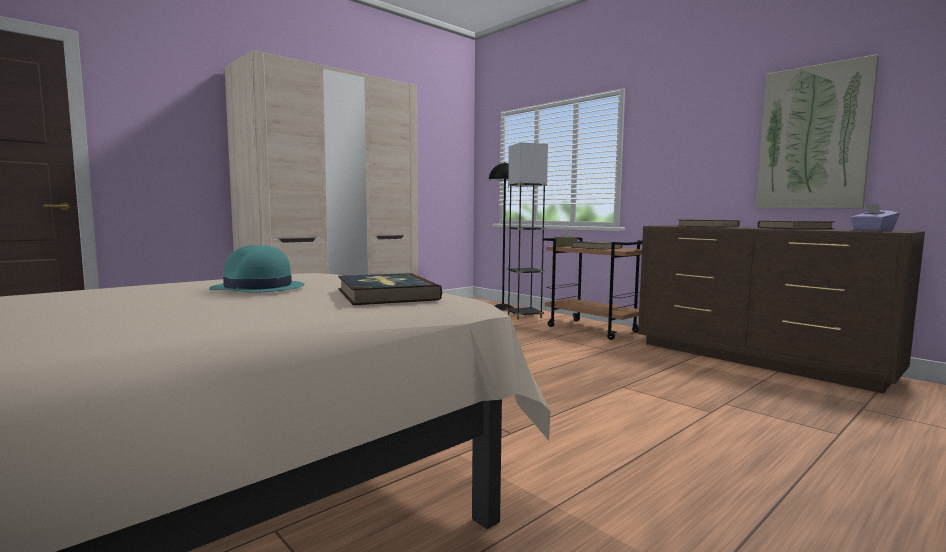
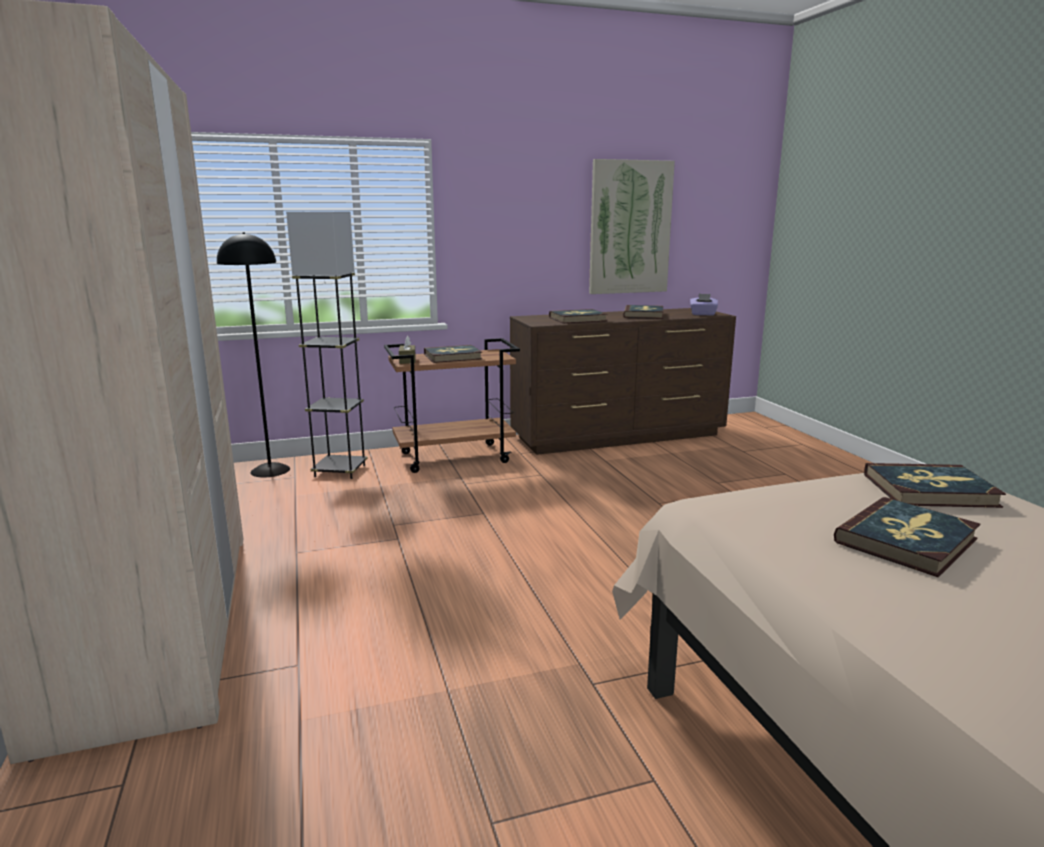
camera: 65 degrees left, 10 degrees up
turquoise hat [209,245,305,293] -> book [834,497,980,577]

